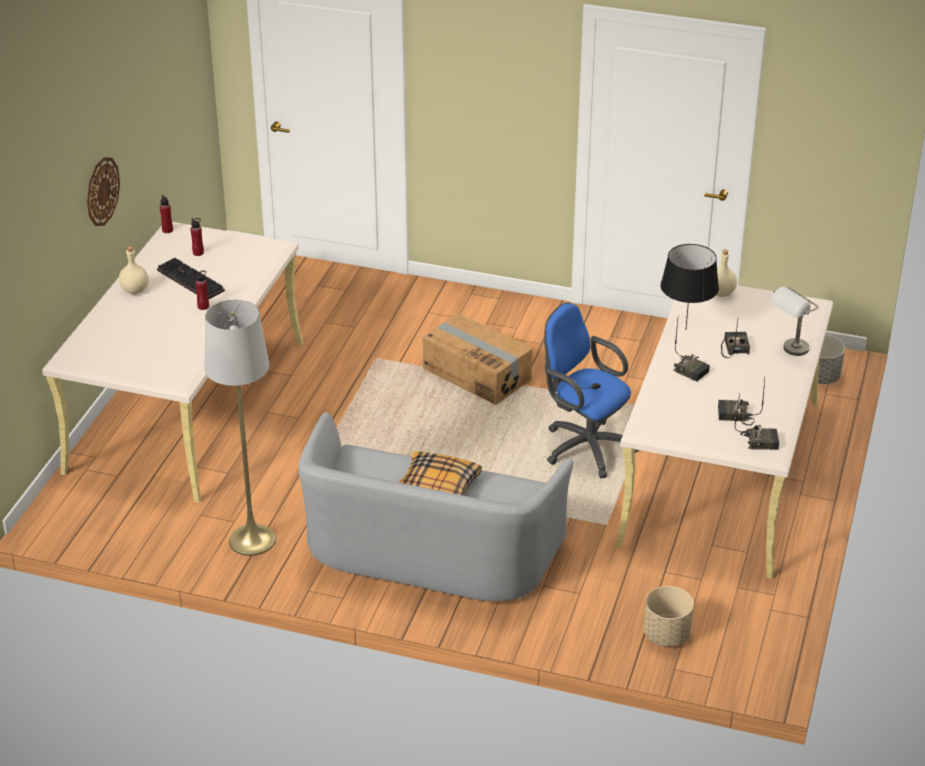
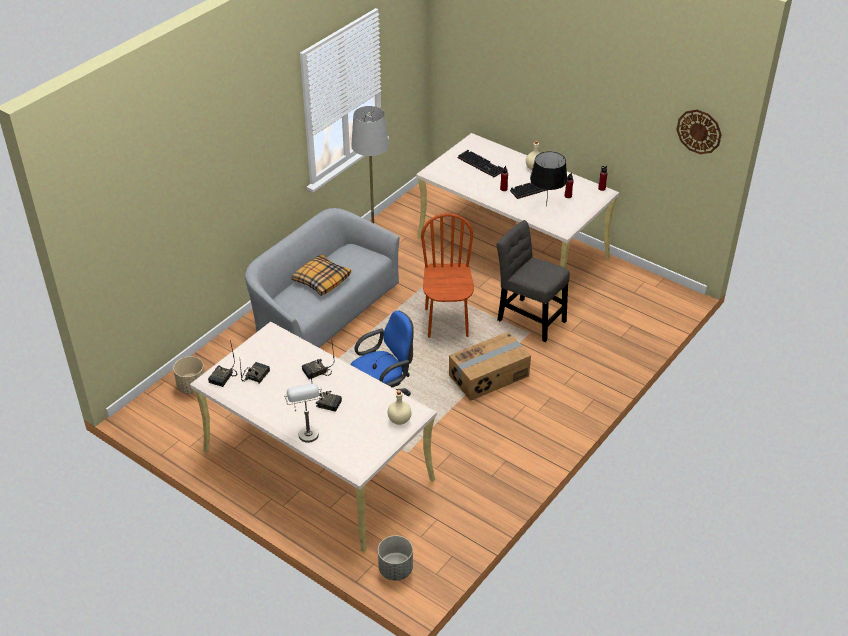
camera: 110 degrees right, 5 degrees up
wall clock [87,157,120,226] -> wall clock moved to [677,110,722,154]
black table lamp [660,244,719,328] -> black table lamp moved to [530,151,568,207]
none -> brown chair [421,213,474,338]
none -> keyboard [458,150,503,177]
none -> grey chair [496,220,570,342]

